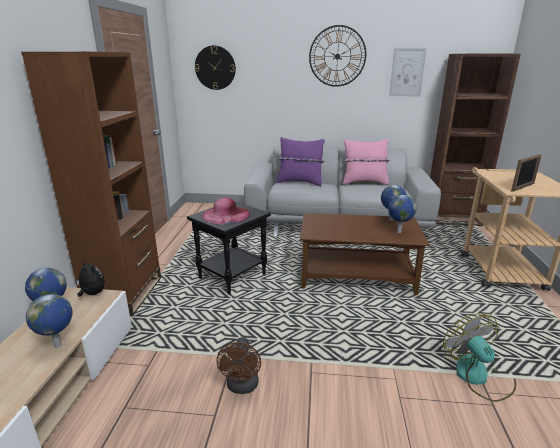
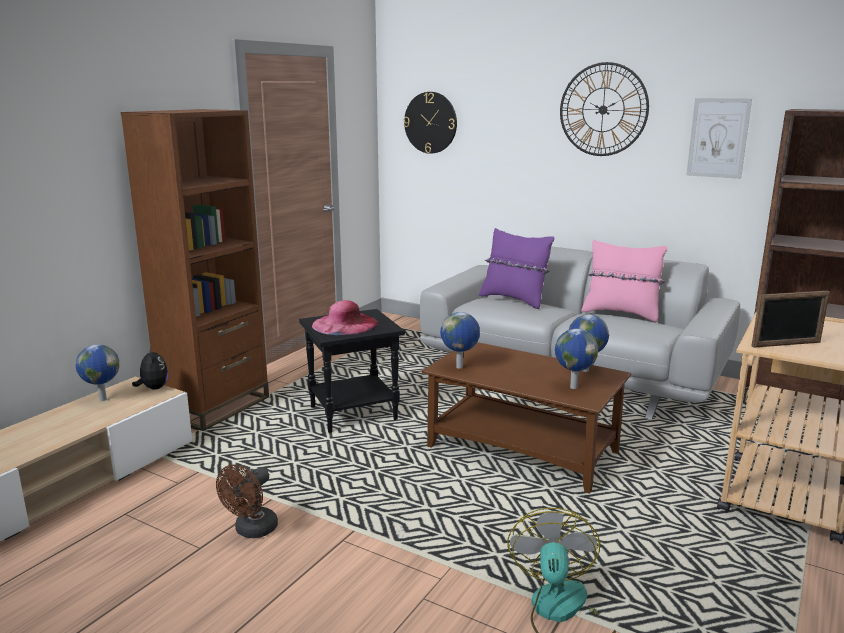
camera: 25 degrees right, 5 degrees down
globe [26,294,73,348] -> globe moved to [440,312,480,369]

